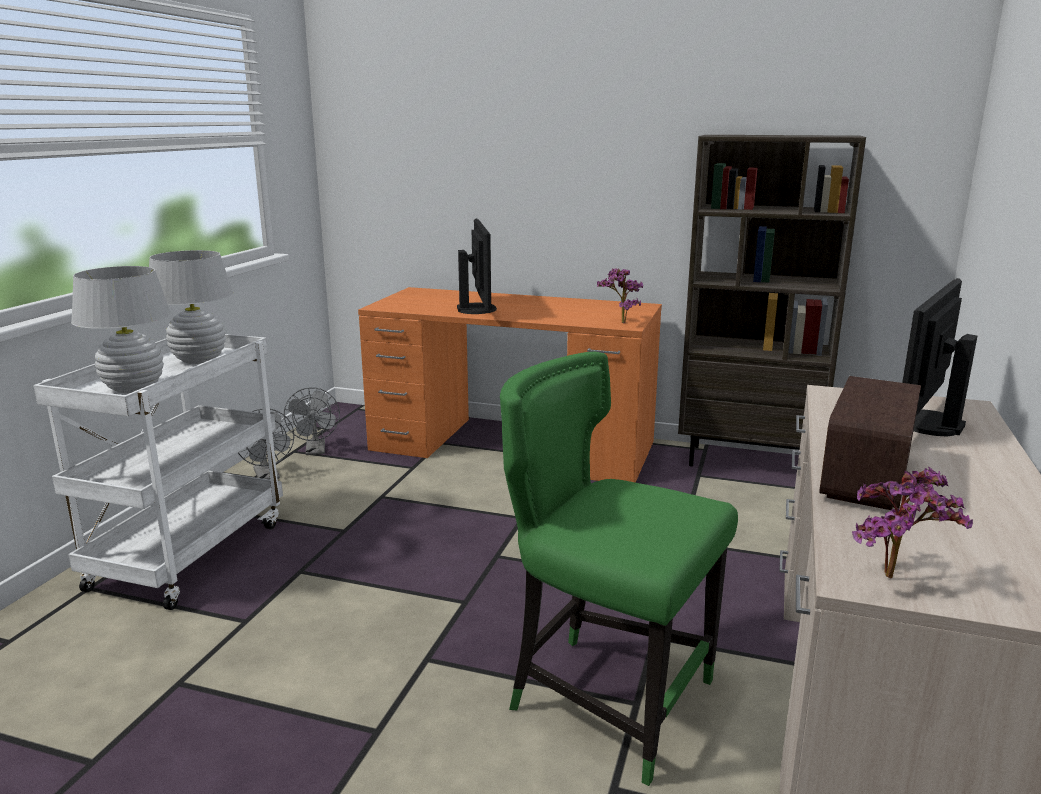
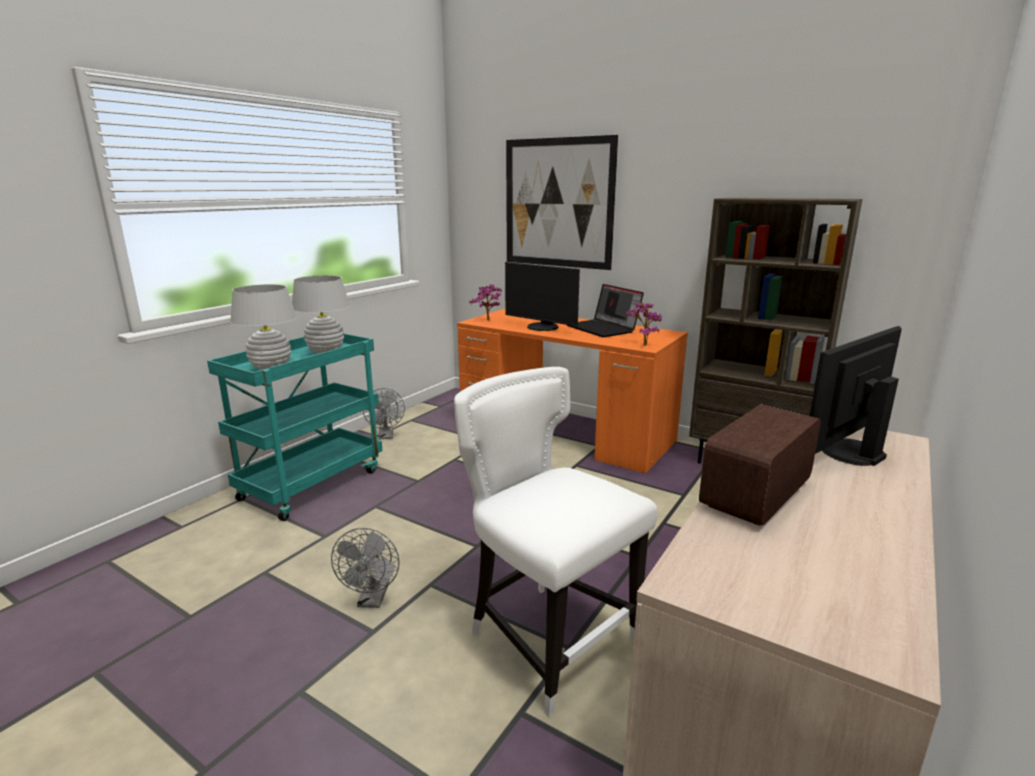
camera: 15 degrees right, 0 degrees up
white cart [33,334,283,610] -> turquoise cart [207,334,382,521]
grey fan [284,387,340,455] -> grey fan moved to [331,528,400,608]
monitor [457,219,497,314] -> monitor turned 120 degrees clockwise [505,262,580,331]
green chair [500,351,738,786] -> white chair [454,367,658,716]
potted plant [852,467,973,579] -> potted plant moved to [469,284,502,320]
none -> picture [506,135,618,270]
none -> laptop [567,284,644,337]

